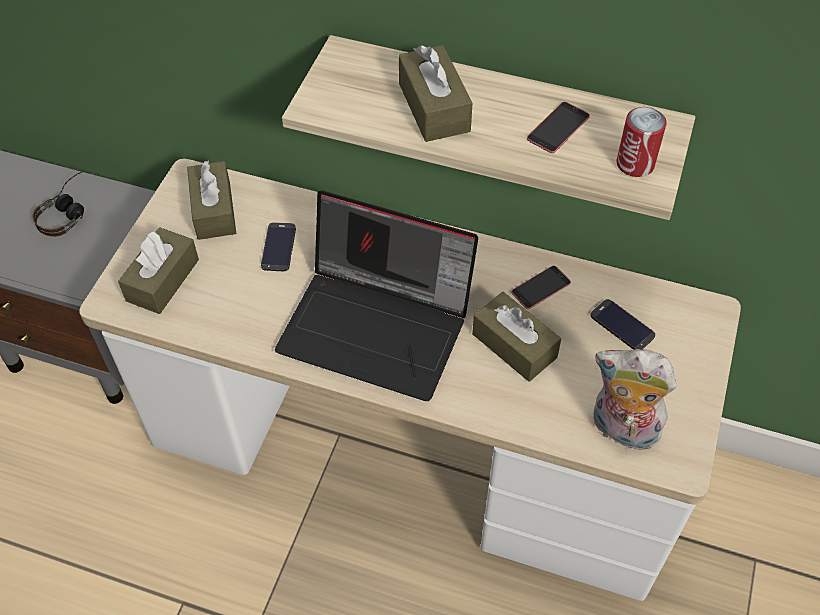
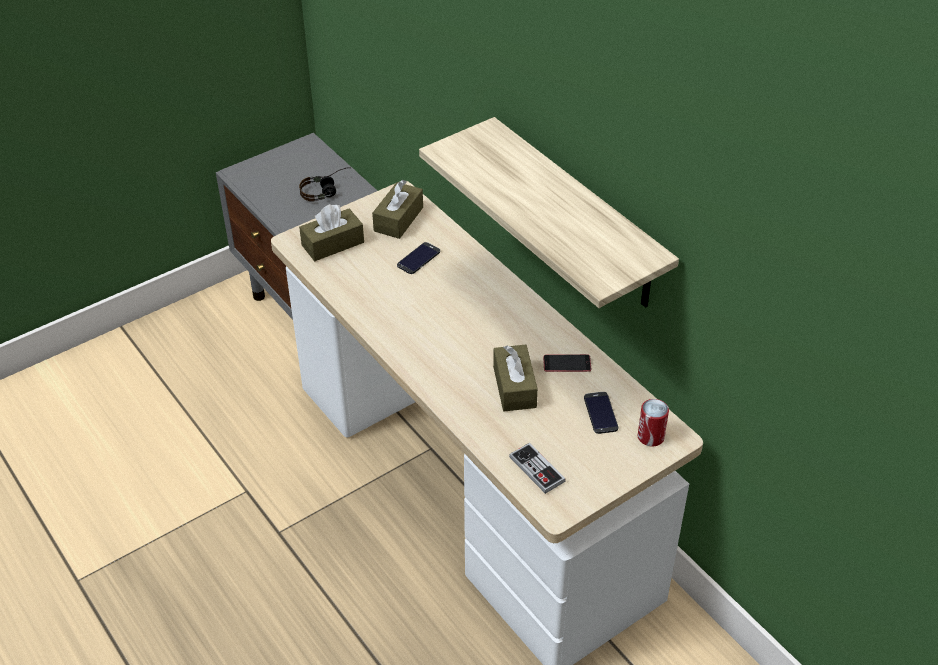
camera: 35 degrees right, 10 degrees down
laptop [275,191,478,401] -> none
brown tissue box [399,45,473,142] -> none
phone [527,102,590,153] -> none
plush toy [593,349,677,453] -> game controller [509,443,566,494]
can [616,107,667,177] -> can moved to [638,399,669,446]

